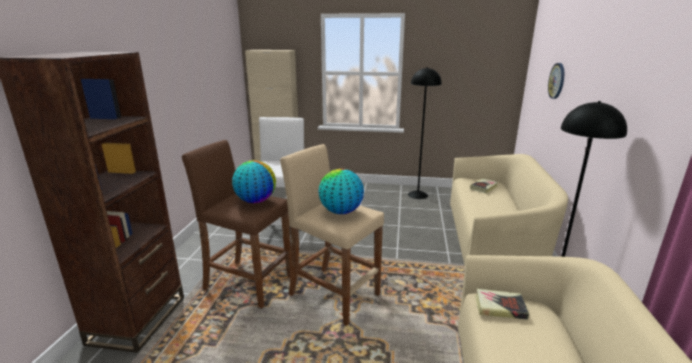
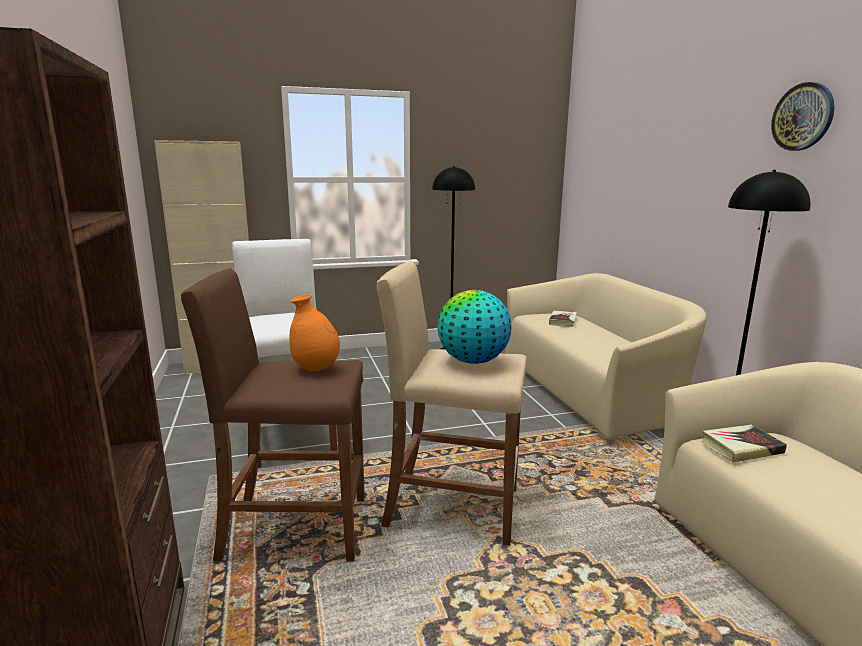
camera: 25 degrees left, 5 degrees down
globe [232,160,276,203] -> orange vase [289,294,340,371]
wall clock [548,63,564,99] -> wall clock moved to [771,82,834,151]

